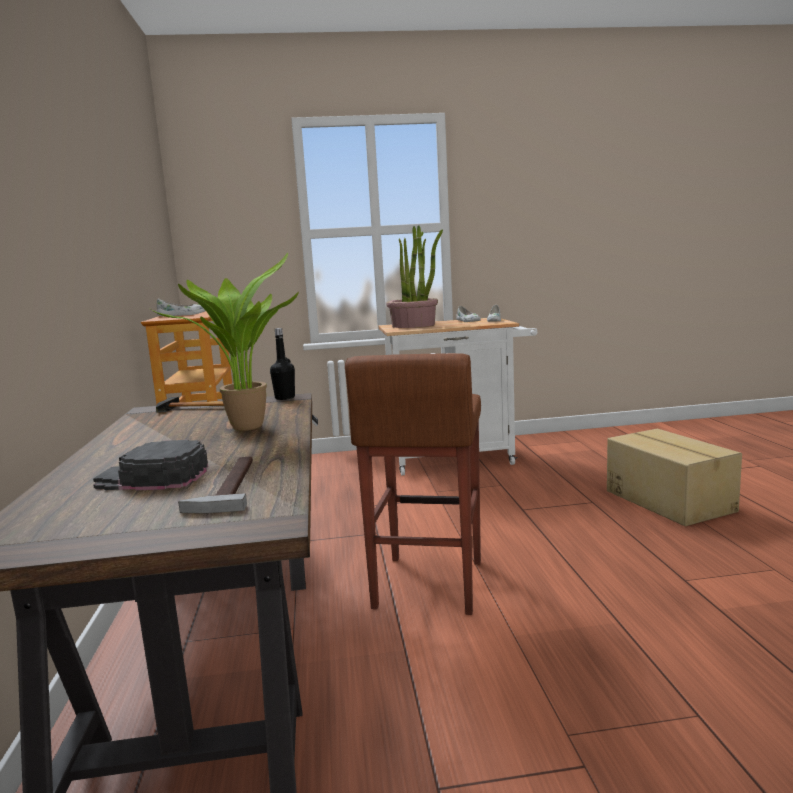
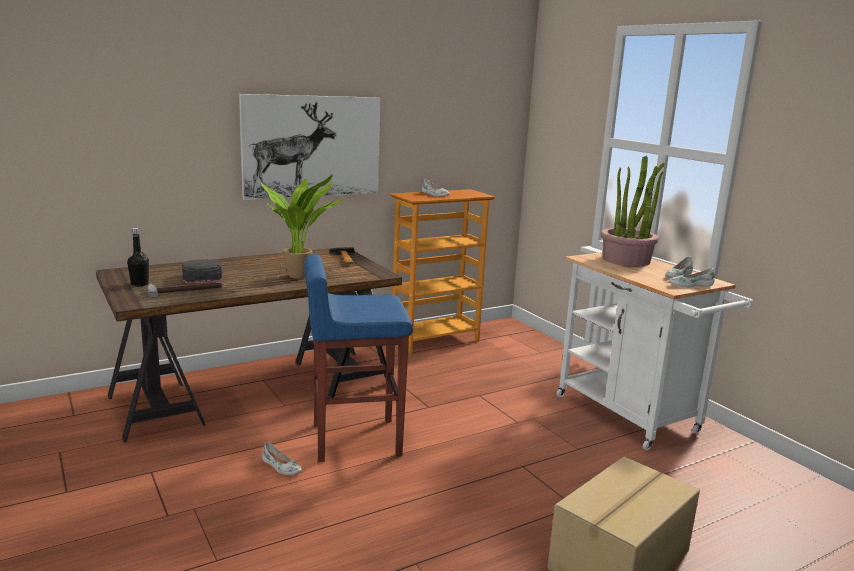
camera: 65 degrees right, 5 degrees up
black bottle [270,328,295,400] -> black bottle moved to [127,228,149,286]
brown stool [345,353,481,615] -> blue stool [304,254,413,462]
none -> picture [239,94,380,200]
none -> white shoe [262,442,302,475]

